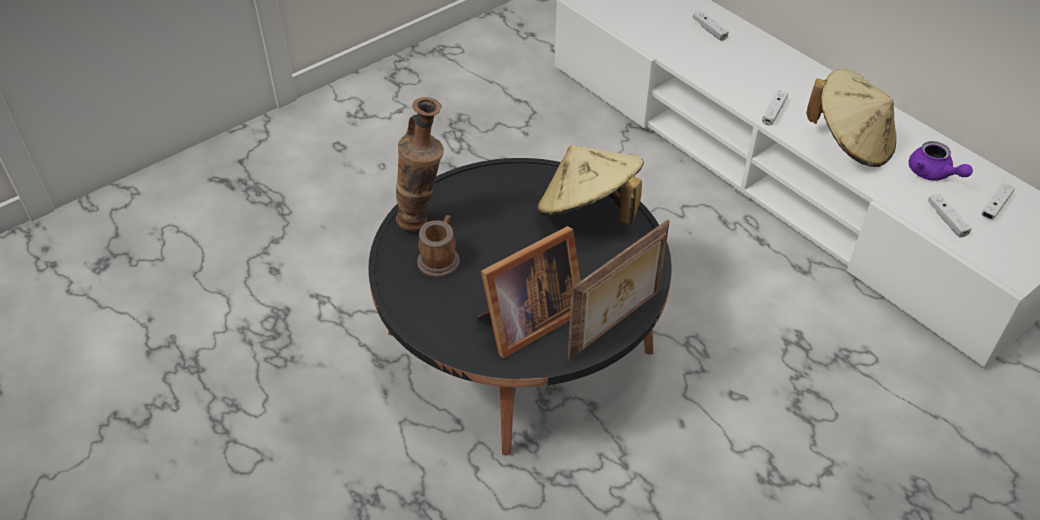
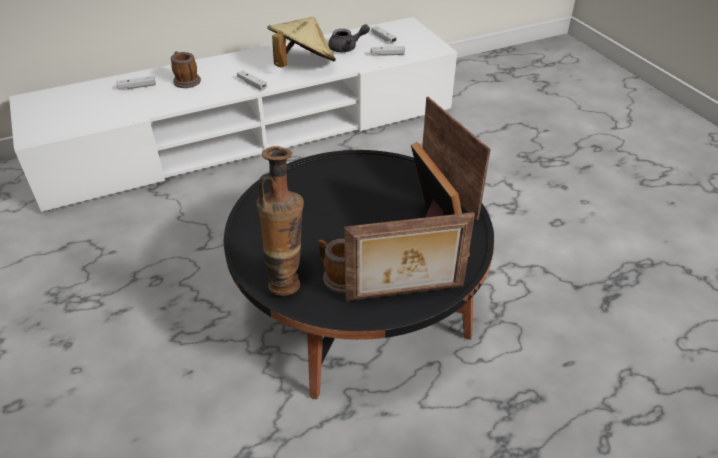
camera: 75 degrees left, 5 degrees down
beige hat [537,145,644,224] -> none
purple teapot [909,141,973,181] -> grey teapot [328,24,370,52]
none -> mug [171,51,201,88]
none -> picture frame [344,212,475,301]

